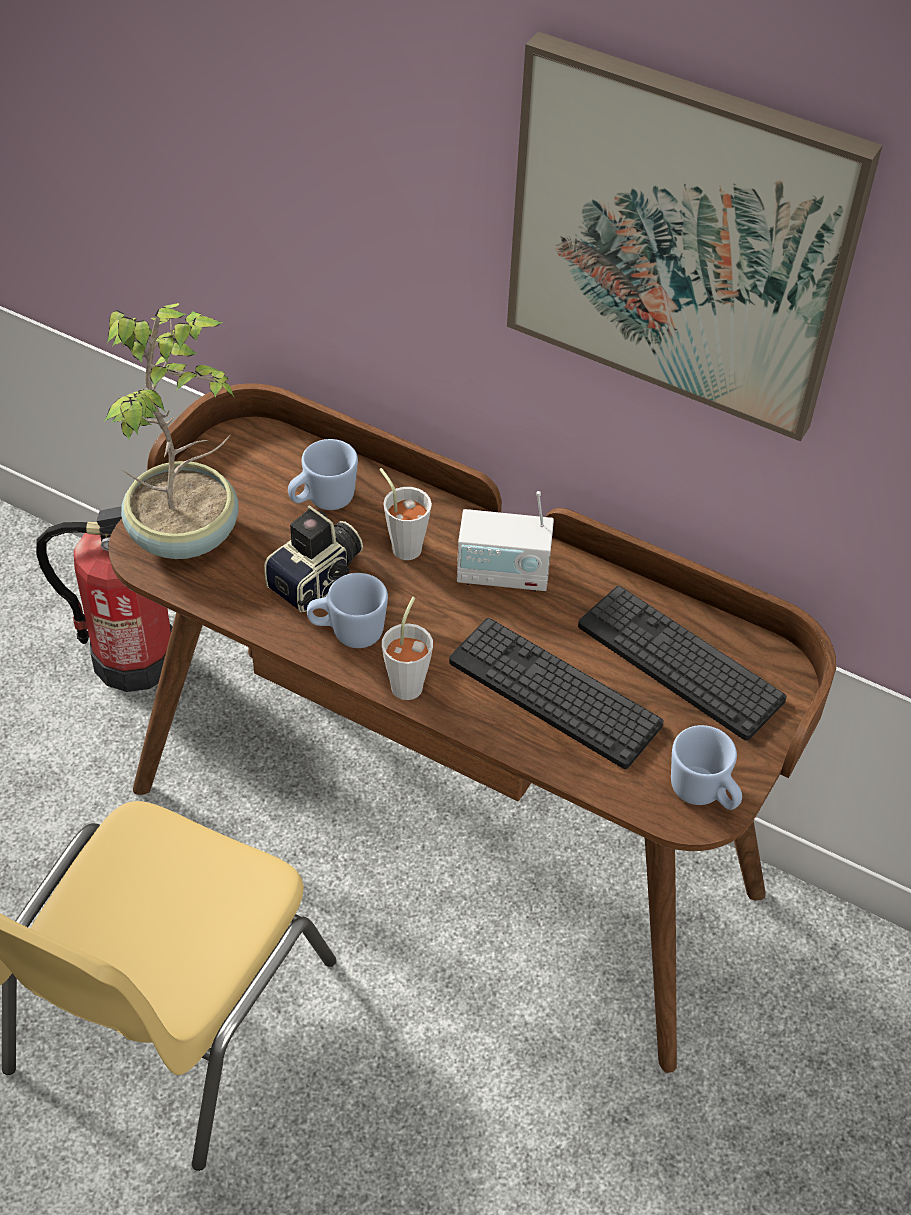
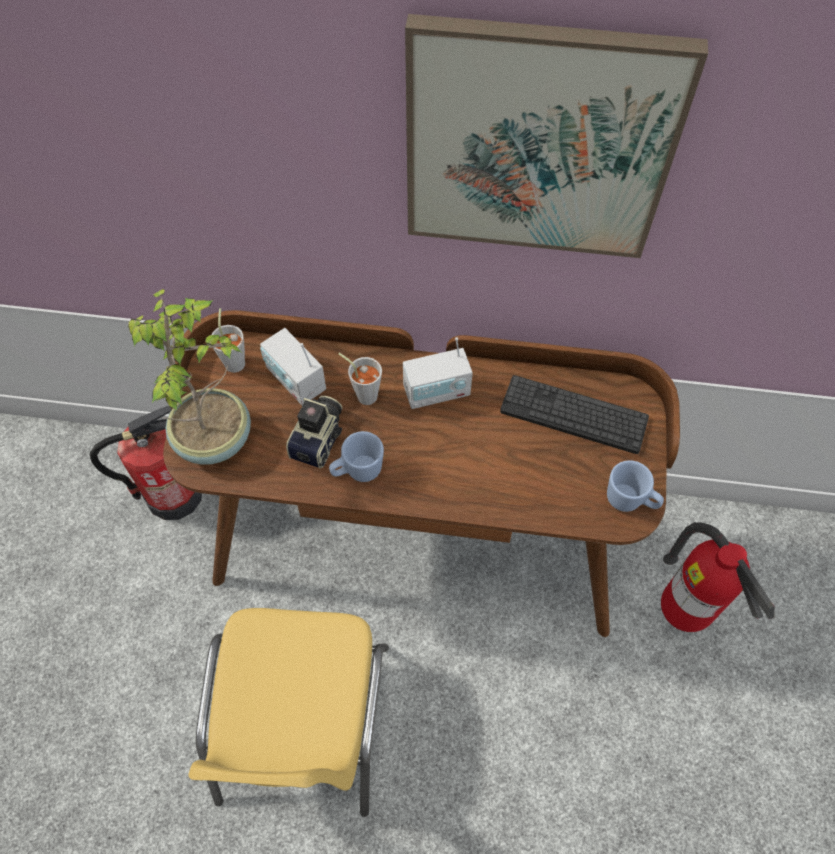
camera: 20 degrees left, 10 degrees up
blue mug [288,439,358,510] -> radio [260,328,326,405]
grey cup [382,597,433,700] -> grey cup moved to [211,308,245,373]
keyboard [449,618,663,769] -> none
none -> fire extinguisher [661,522,775,632]

